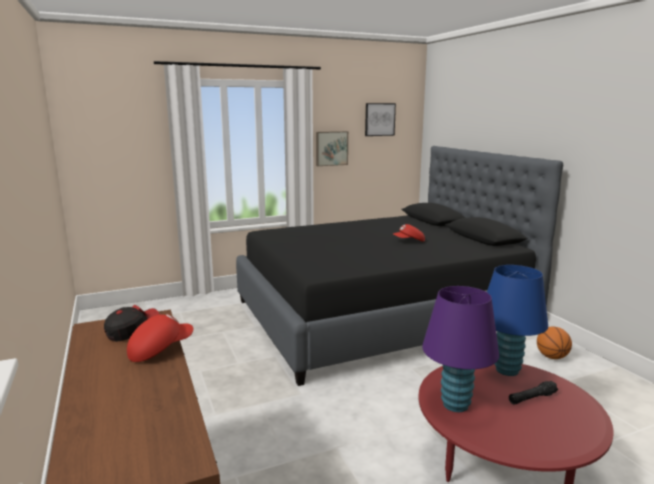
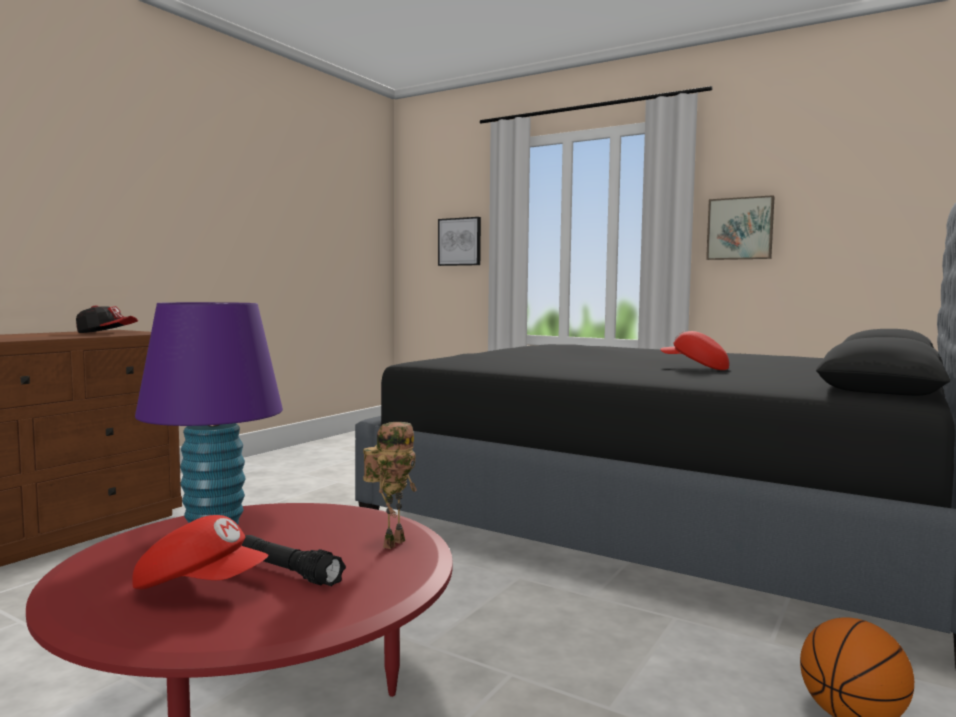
camera: 55 degrees right, 10 degrees down
red cap [127,314,193,362] -> red cap moved to [132,515,269,589]
picture [365,103,396,136] -> picture moved to [438,217,481,266]
blue table lamp [487,265,548,376] -> toy robot [363,422,417,549]

